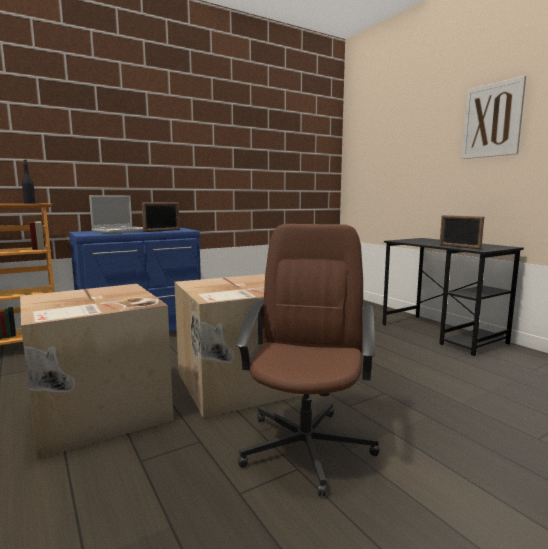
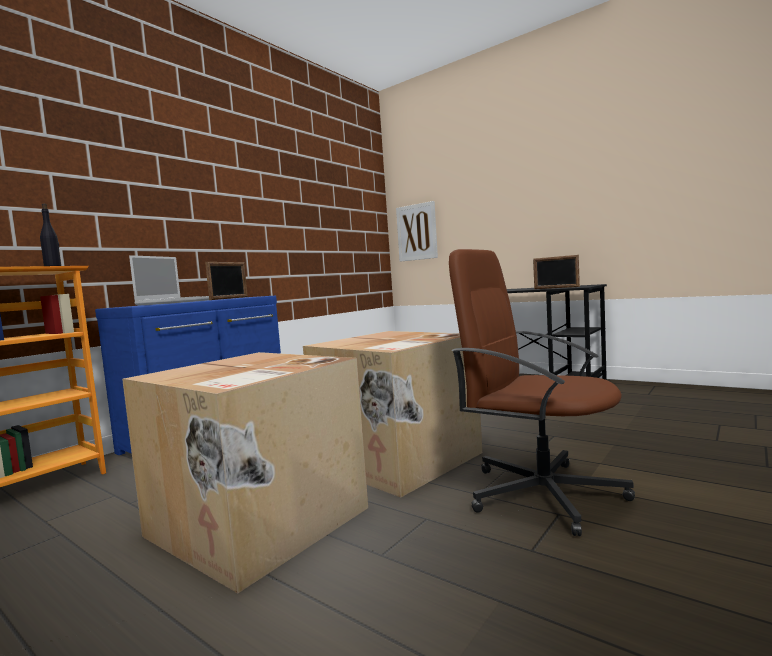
camera: 20 degrees left, 5 degrees down
brown office chair [235,224,379,496] -> brown office chair turned 45 degrees counterclockwise [449,249,635,536]
picture [461,76,526,159] -> picture moved to [396,201,438,262]

